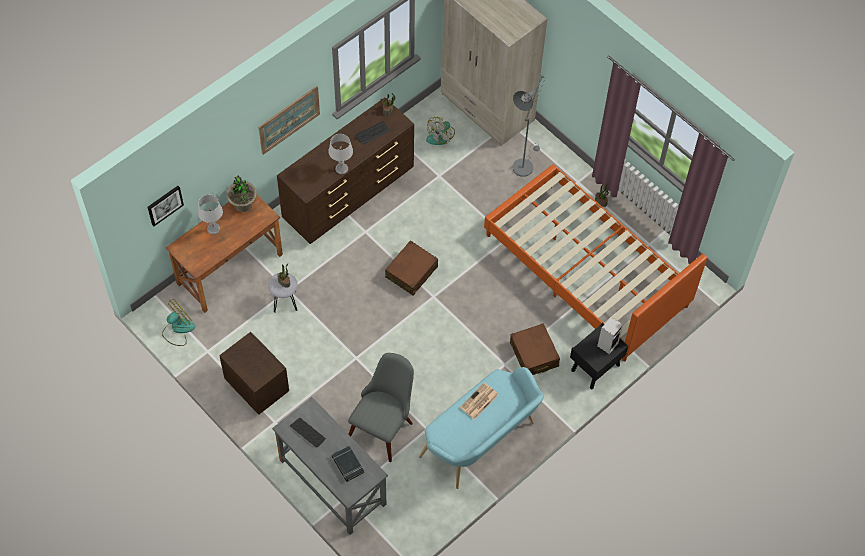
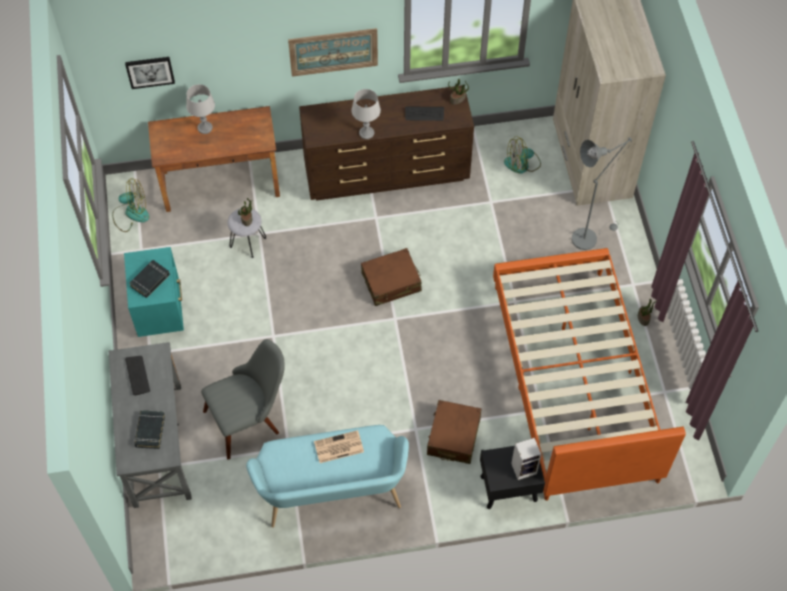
camera: 35 degrees right, 0 degrees up
brown nightstand [219,332,289,415] -> turquoise nightstand [124,247,184,337]
potted plant [226,175,257,212] -> none
none -> black book [129,260,170,298]

